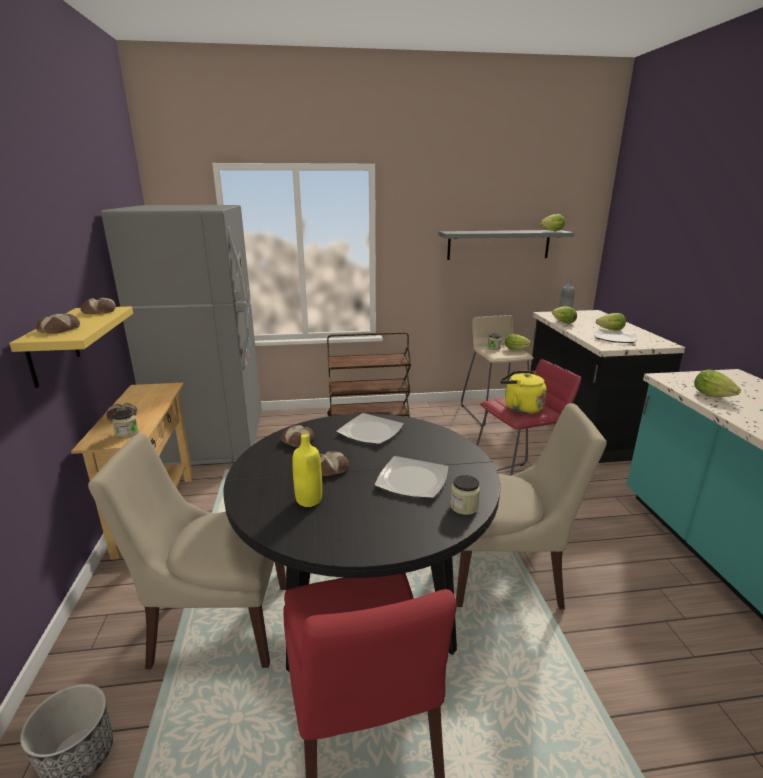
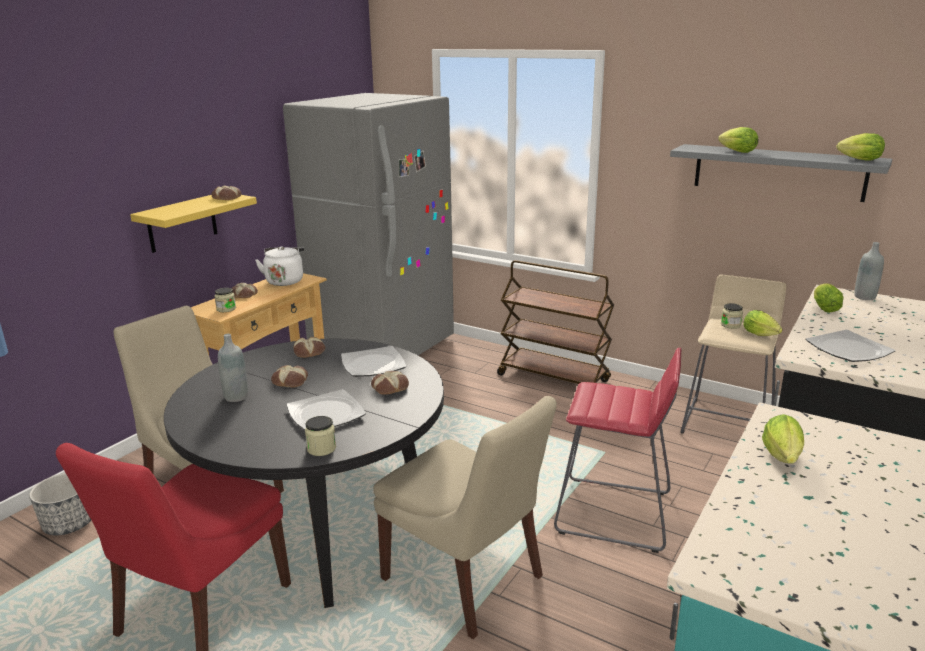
camera: 40 degrees right, 0 degrees up
bread [36,314,80,334] -> bread moved to [371,371,409,395]
yellow bottle [292,434,322,507] -> grey bottle [218,334,248,402]
yellow kettle [500,371,547,414] -> none
lettuce [596,313,626,330] -> lettuce moved to [718,127,758,153]
none -> white kettle [255,246,304,286]

